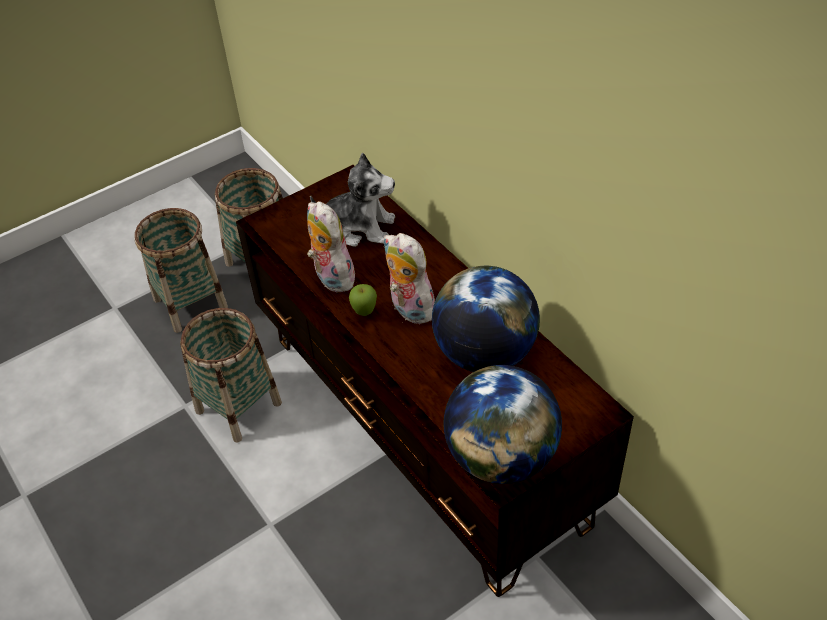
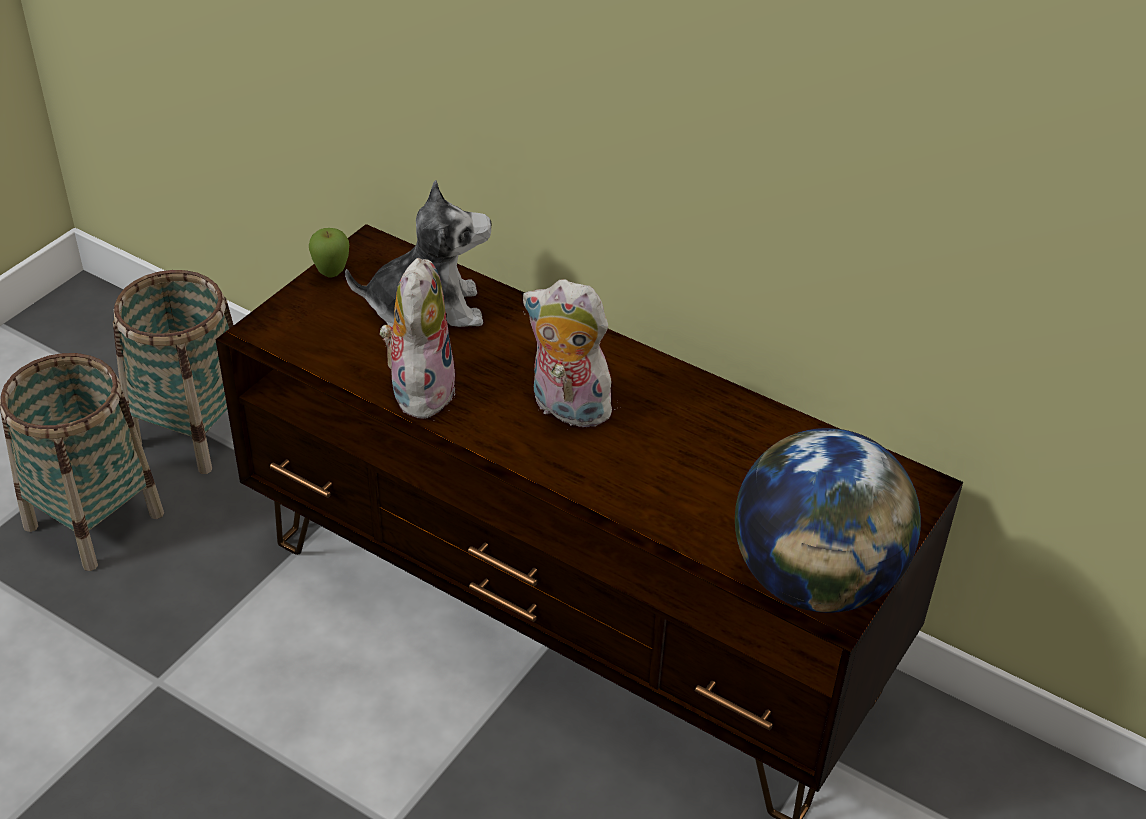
camera: 25 degrees left, 5 degrees down
basket [180,308,282,443] -> none
plush toy [307,201,355,292] -> plush toy turned 60 degrees clockwise [380,258,455,419]
apple [349,284,377,316] -> apple moved to [309,228,349,278]
globe [432,266,540,372] -> none

